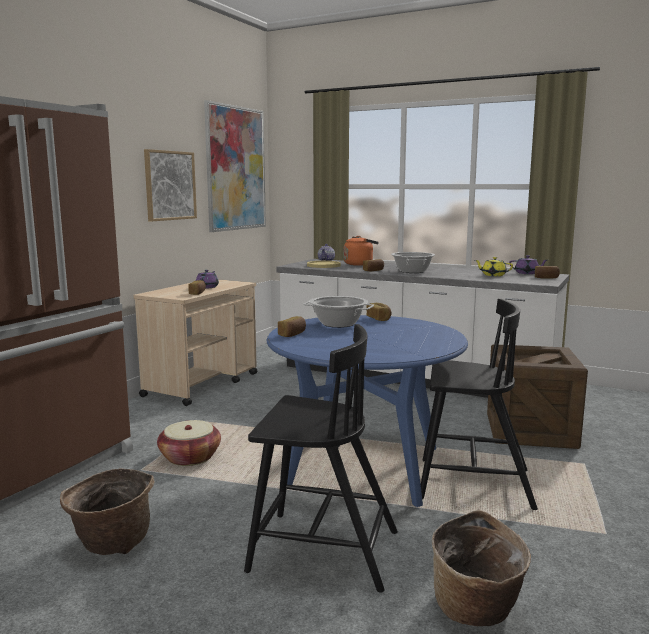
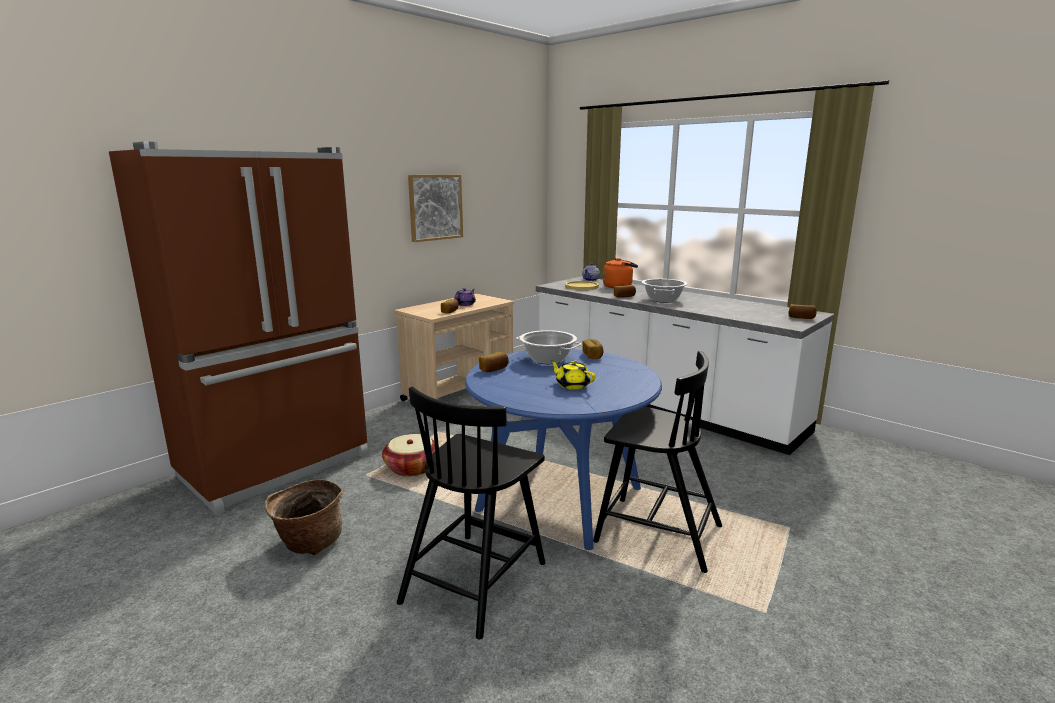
camera: 15 degrees right, 5 degrees up
picture [204,100,266,232] -> none
black chair [244,324,398,593] -> black chair turned 90 degrees clockwise [397,387,545,640]
basket [432,510,531,626] -> none
yellow teapot [475,257,513,276] -> yellow teapot moved to [551,360,596,390]
crate [487,344,588,449] -> none
purple teapot [509,255,547,274] -> none

